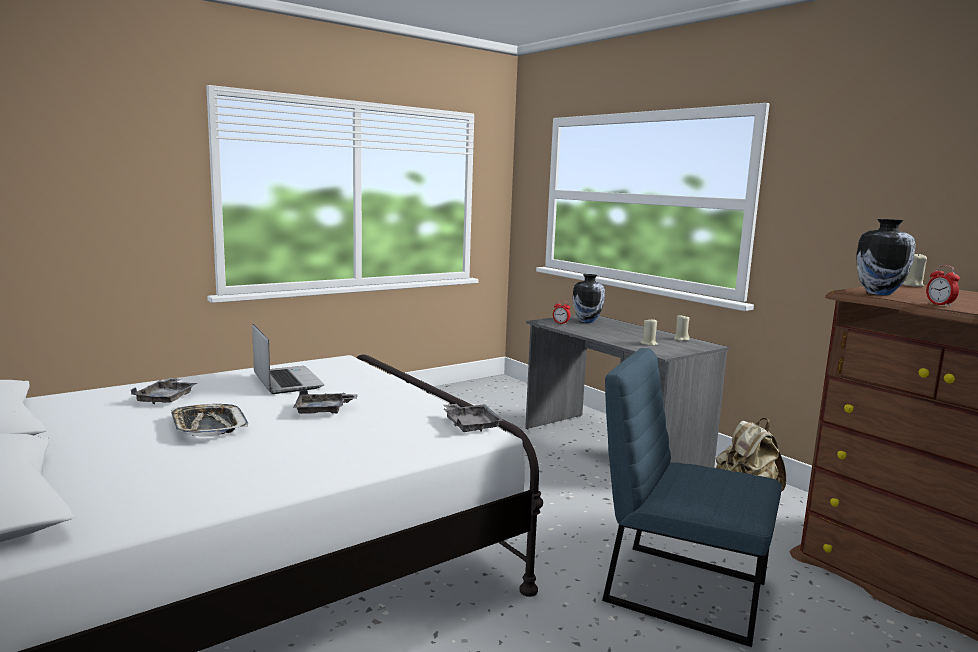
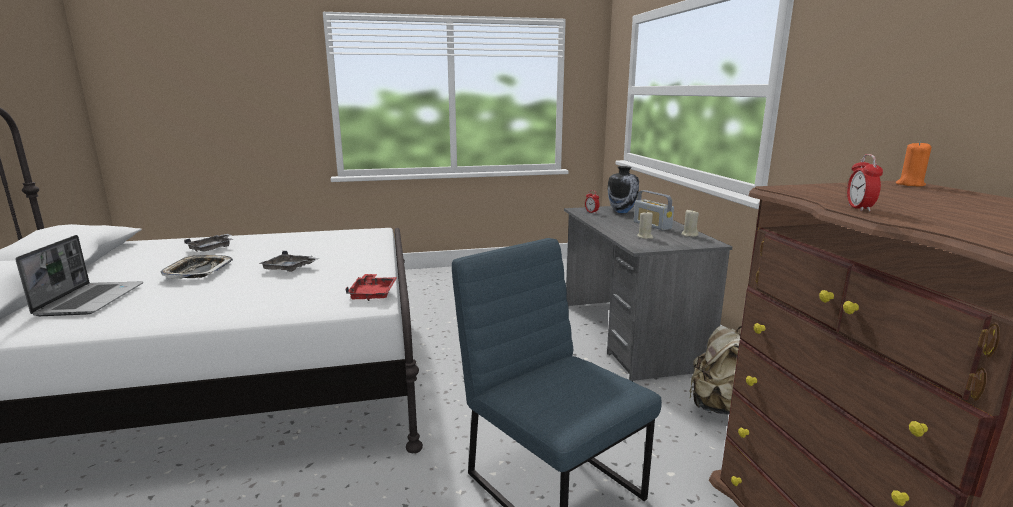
camera: 25 degrees right, 5 degrees up
laptop [252,324,324,394] -> laptop moved to [16,235,143,316]
grey tray [444,403,504,432] -> red tray [345,274,397,301]
vase [856,219,916,295] -> none
beige candle [903,252,927,287] -> orange candle [896,141,931,186]
none -> radio [634,190,674,230]

